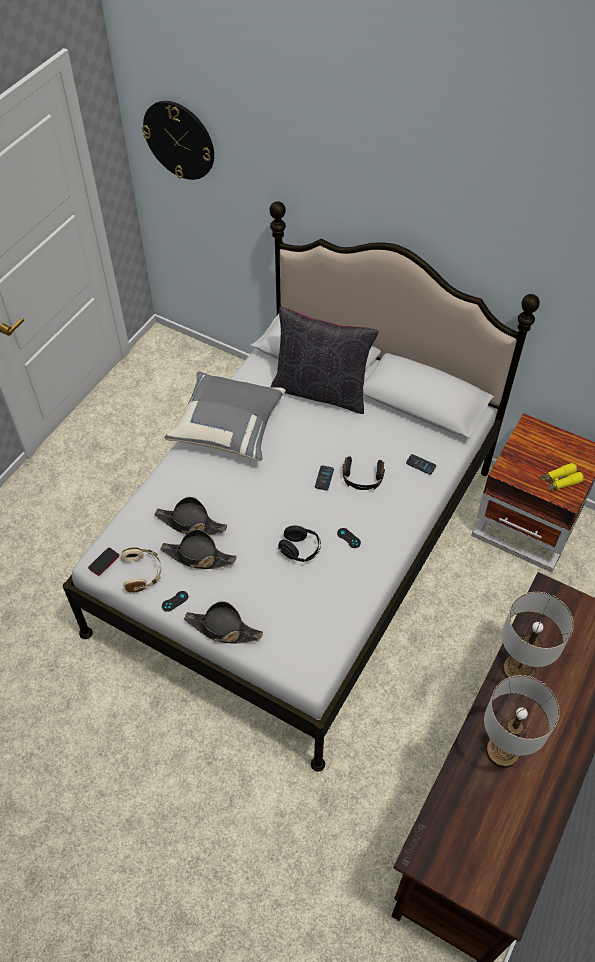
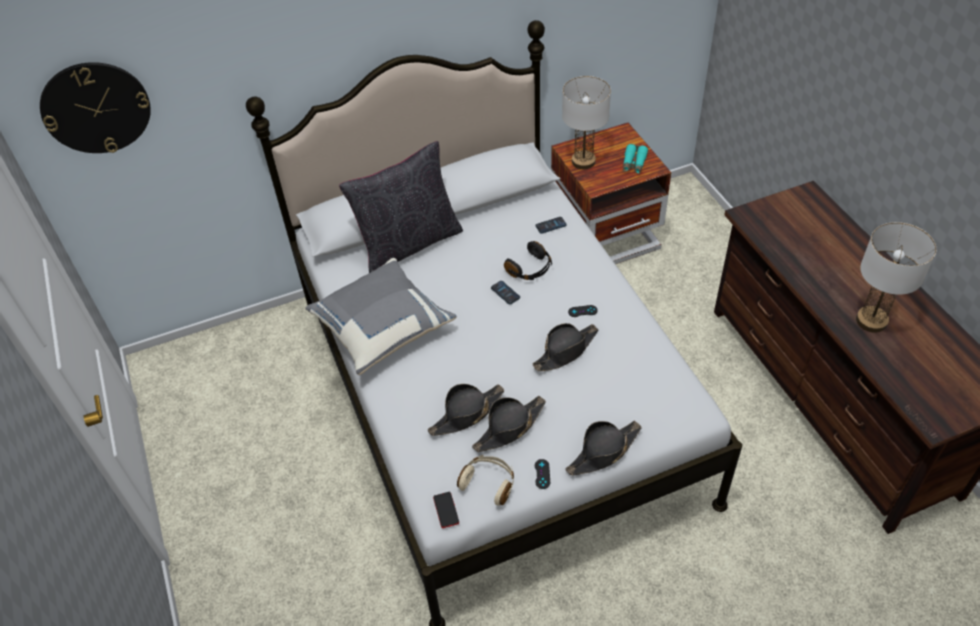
camera: 50 degrees left, 5 degrees down
black headphones [278,525,321,562] -> black hat [533,323,598,371]
table lamp [502,592,574,678] -> table lamp moved to [562,76,611,169]
yellow binoculars [540,462,584,491] -> turquoise binoculars [623,144,648,174]

